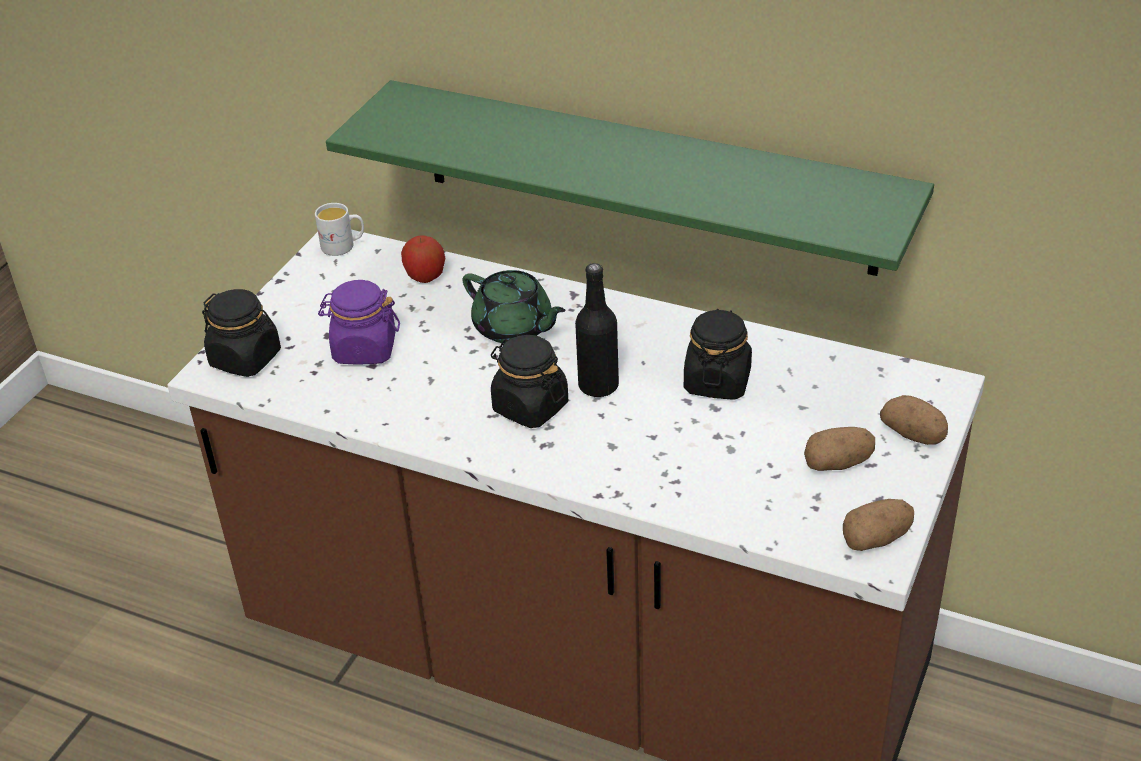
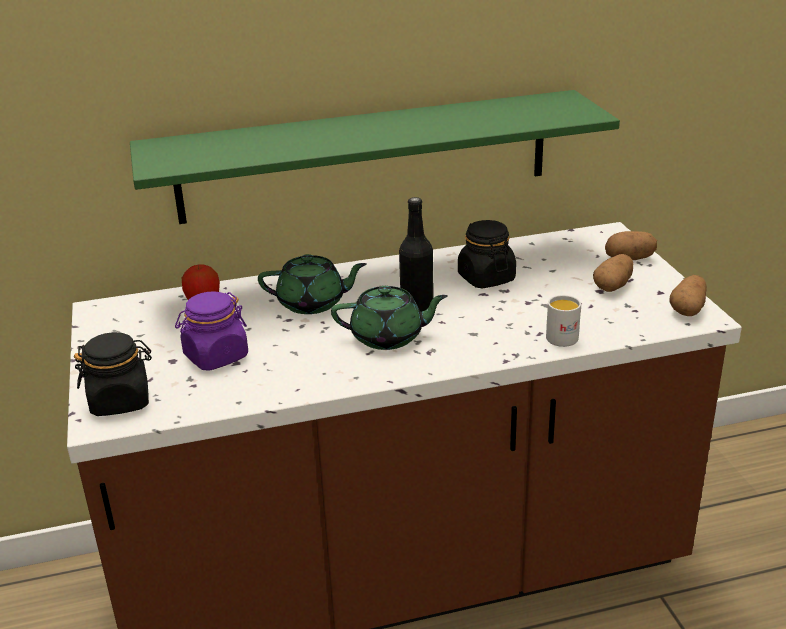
camera: 40 degrees left, 10 degrees down
white mug [315,203,364,256] -> white mug moved to [546,295,581,347]
black jar [491,335,568,428] -> green teapot [331,286,448,350]

